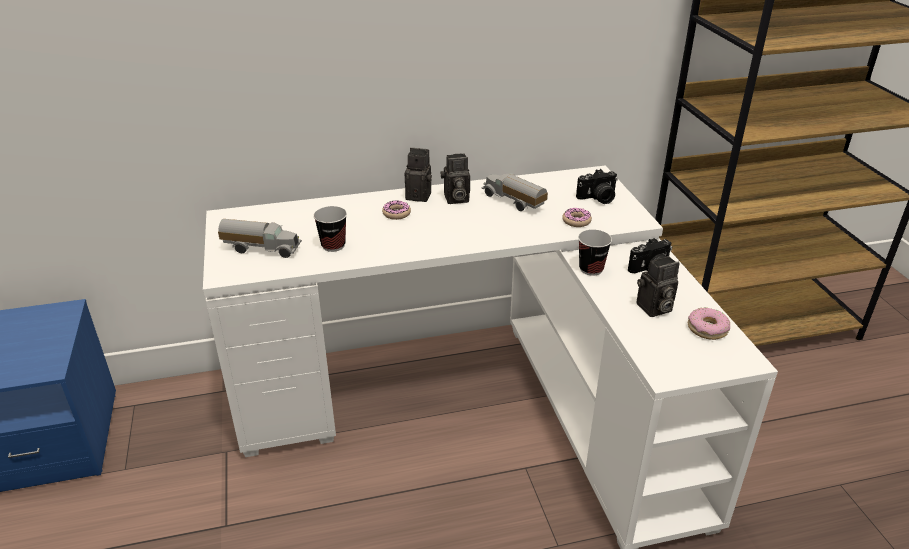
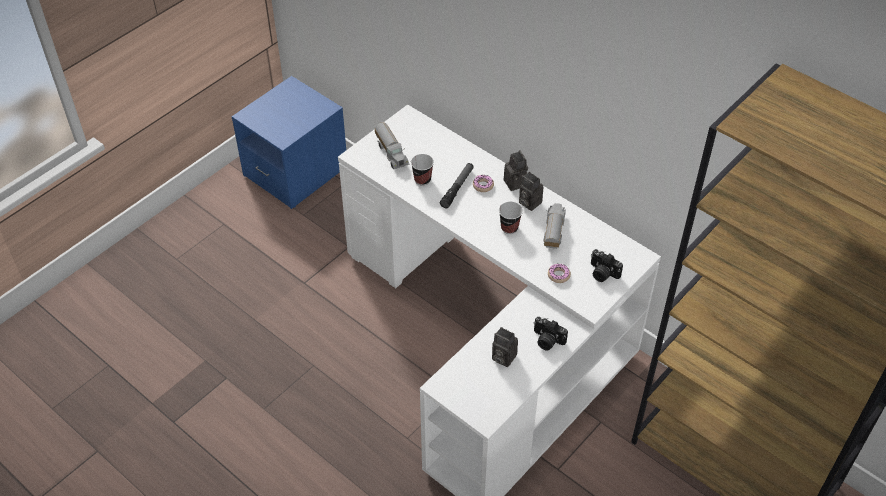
camera: 55 degrees right, 15 degrees up
cup [578,230,612,276] -> cup moved to [499,202,523,234]
donut [688,308,730,340] -> none
none -> flashlight [440,163,474,208]

